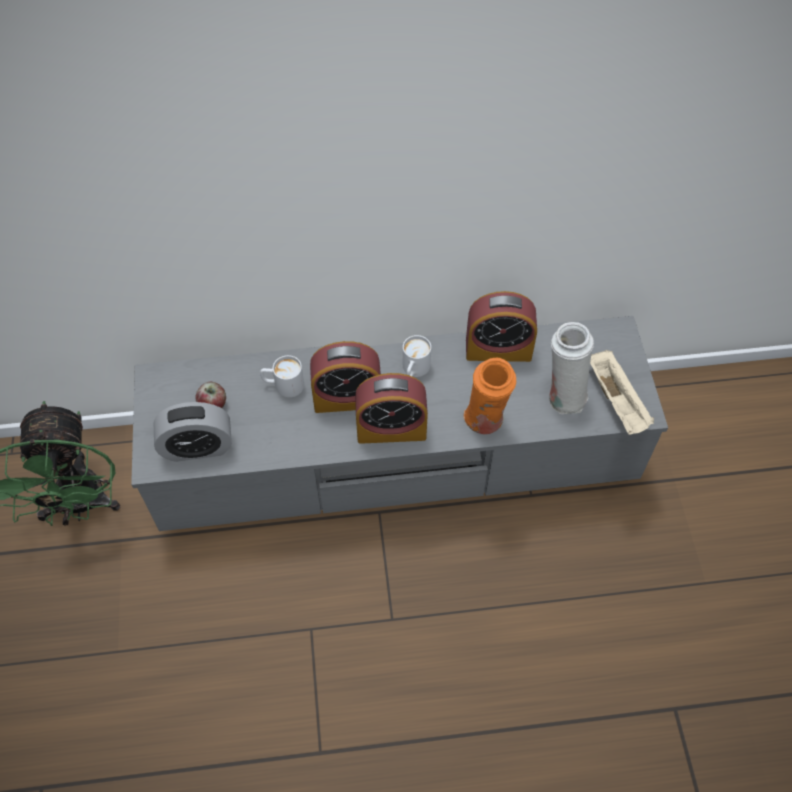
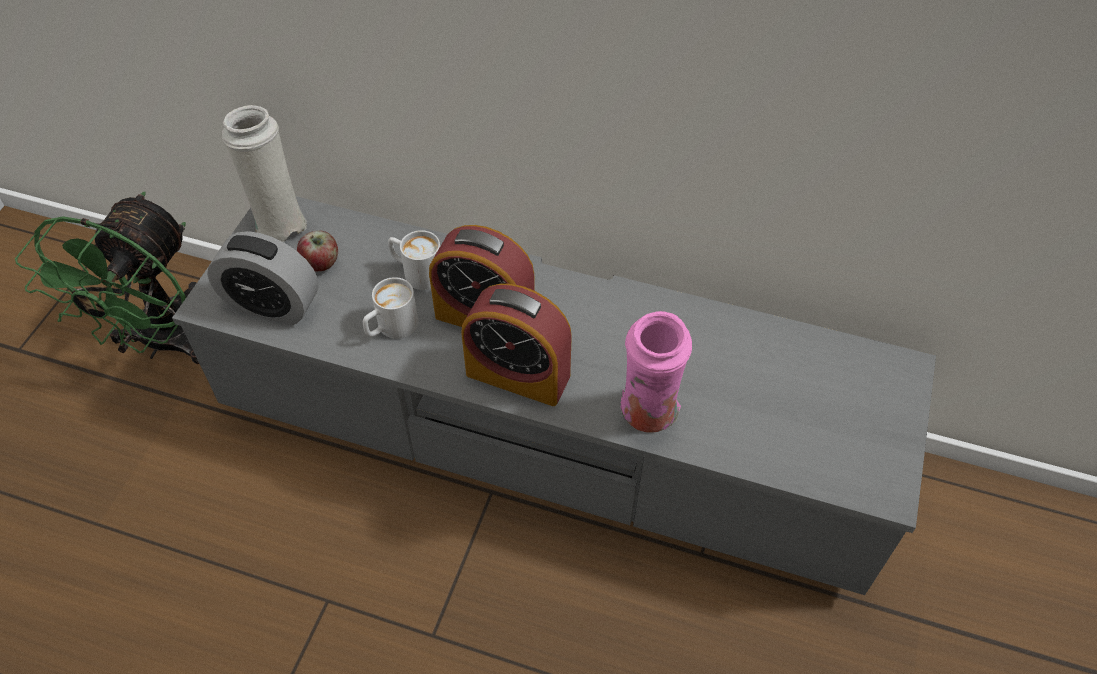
camera: 25 degrees right, 5 degrees down
white mug [403,335,431,377] -> white mug moved to [363,277,418,339]
orange vase [464,357,516,434] -> pink vase [621,311,692,433]
alarm clock [466,291,537,362] -> none
white vase [549,322,594,414] -> white vase moved to [222,105,307,242]
beige tray [590,350,654,435] -> none

